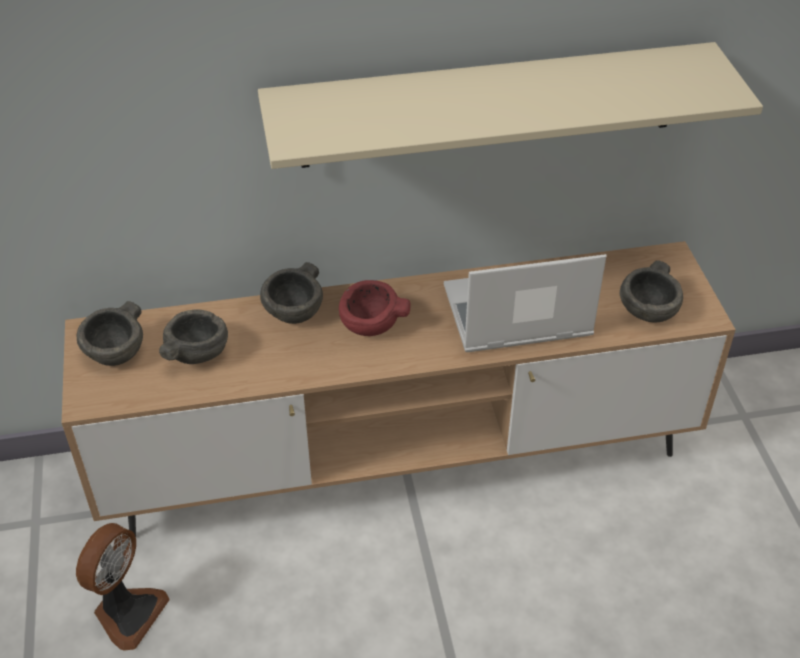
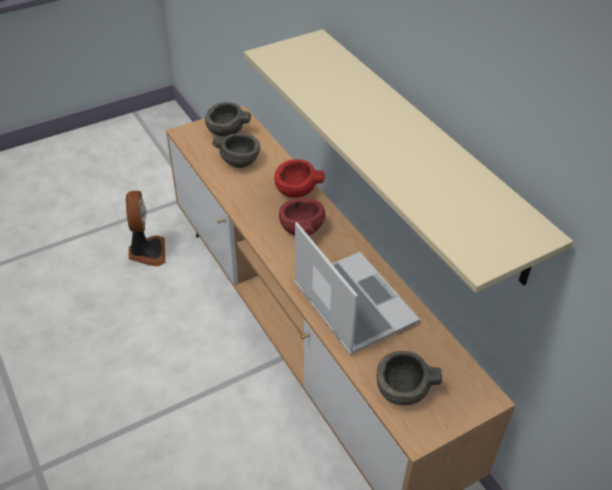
camera: 70 degrees right, 0 degrees up
fan [76,523,170,651] -> fan turned 105 degrees counterclockwise [126,191,165,266]
grey bowl [260,262,323,324] -> red bowl [274,159,324,198]

